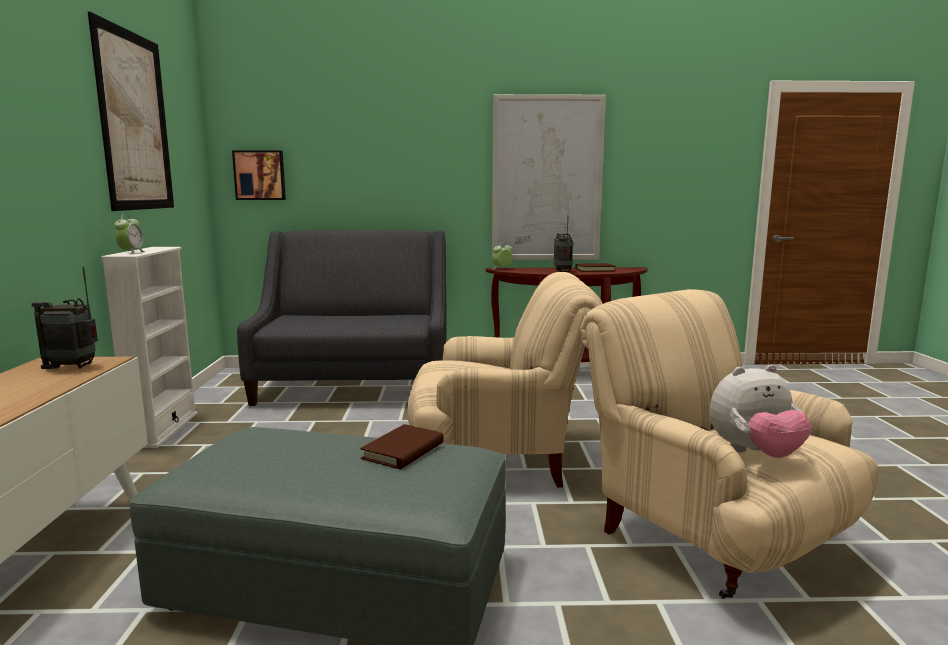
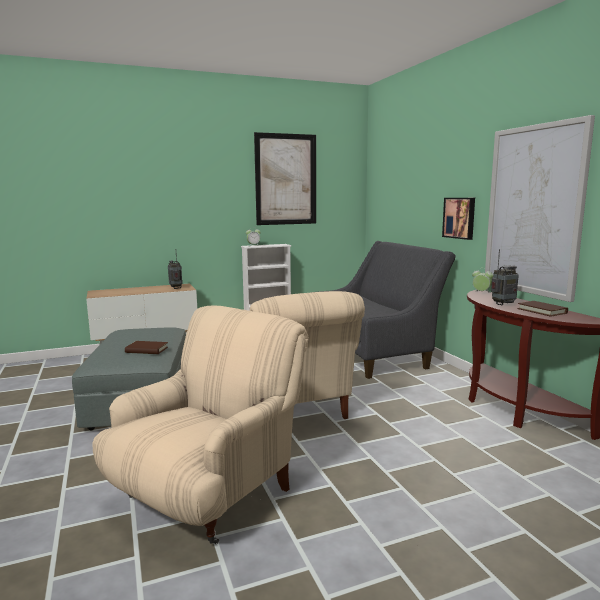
camera: 70 degrees right, 0 degrees up
picture [232,150,286,200] -> picture moved to [442,198,475,240]
plush toy [710,365,812,458] -> none

